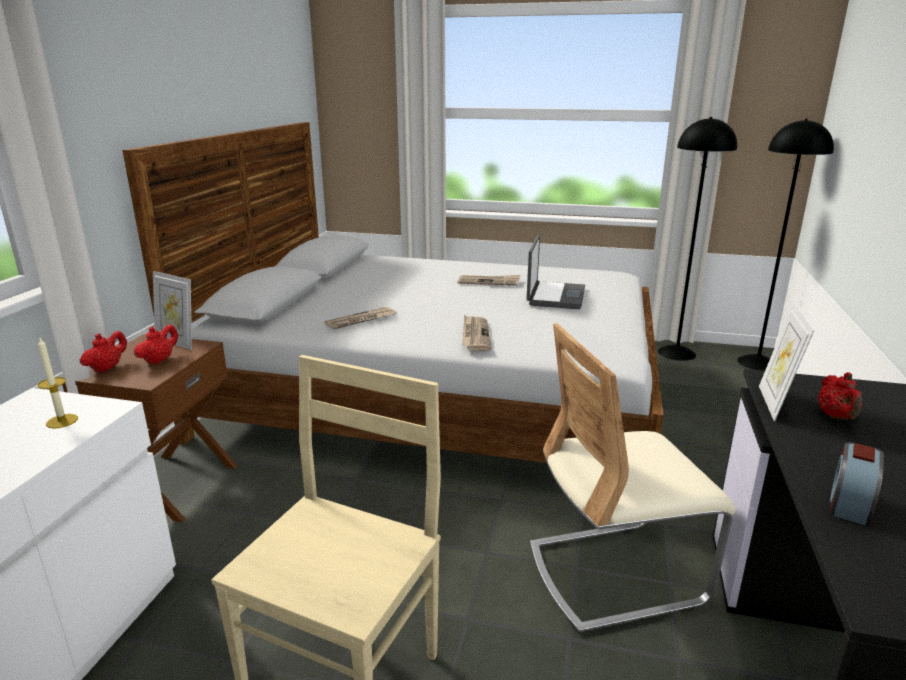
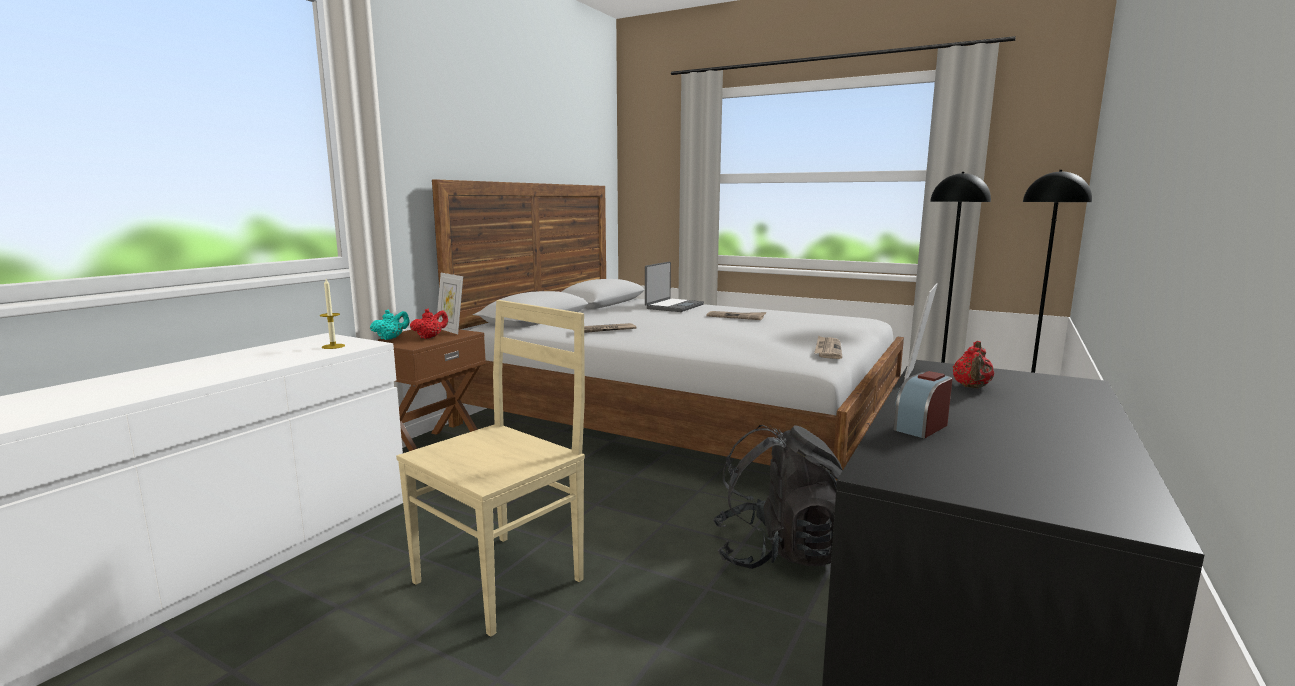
camera: 15 degrees right, 10 degrees down
red teapot [80,331,127,372] -> turquoise teapot [370,309,410,340]
newspaper [462,315,491,351] -> newspaper moved to [814,335,842,359]
laptop [527,235,585,309] -> laptop moved to [645,262,704,312]
beige chair [530,323,735,633] -> black backpack [712,425,843,569]

